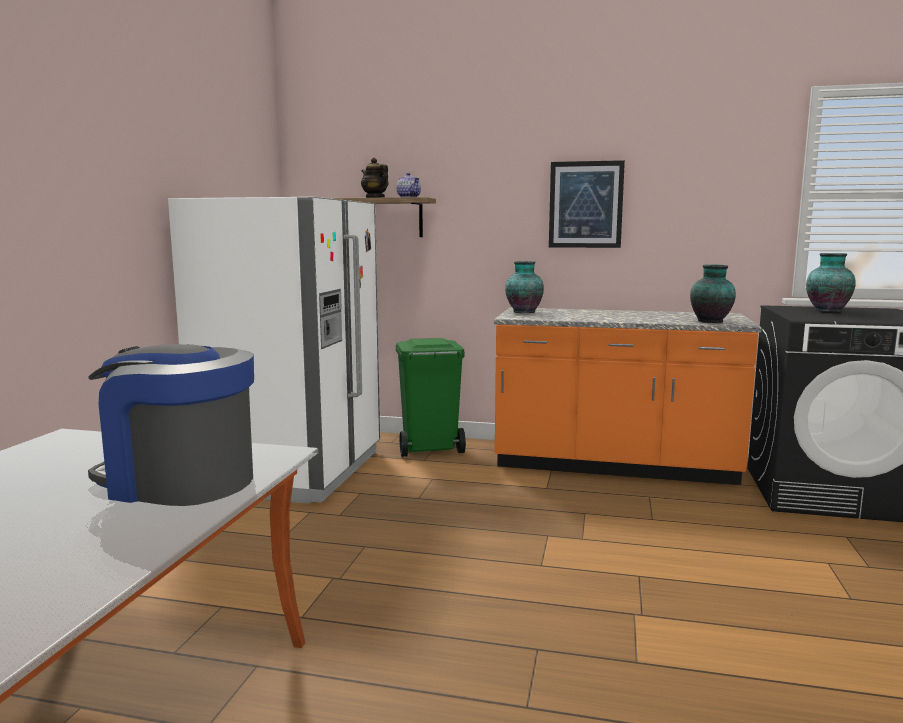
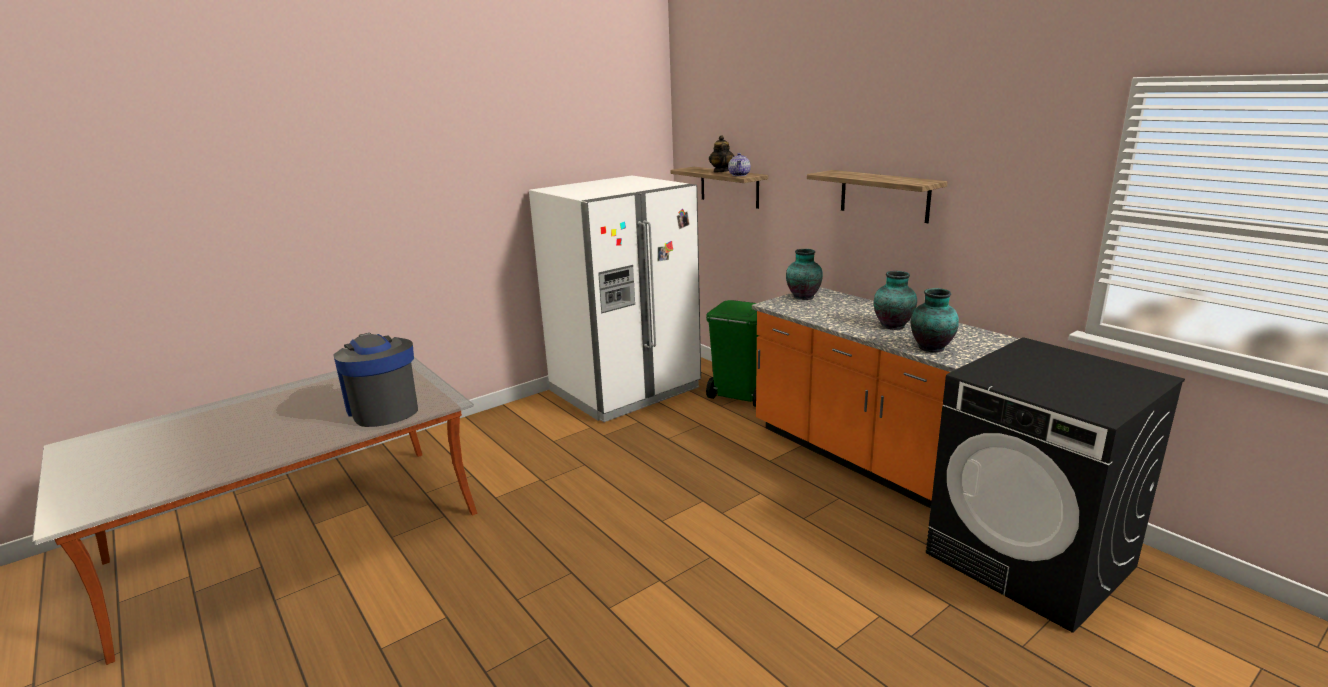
camera: 40 degrees right, 10 degrees up
picture [549,160,625,248] -> shelf [807,170,948,223]
vase [806,253,856,312] -> vase moved to [874,271,917,330]

